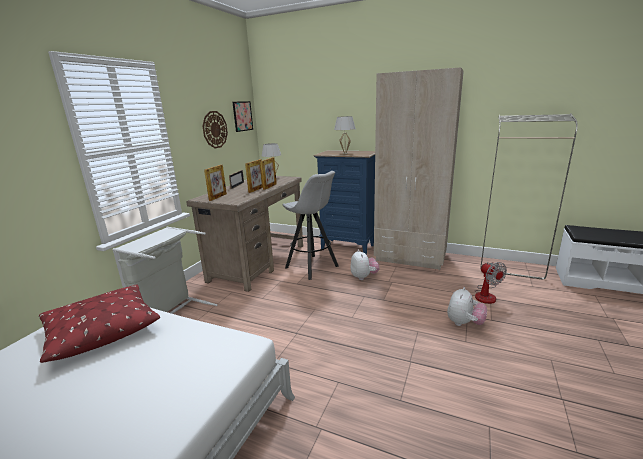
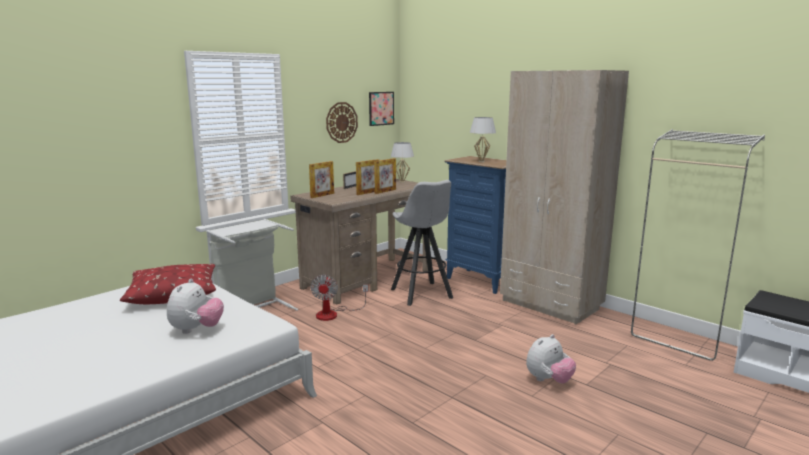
camera: 20 degrees right, 5 degrees down
plush toy [350,249,380,280] -> plush toy moved to [167,279,224,334]
fan [475,262,507,304] -> fan moved to [310,275,368,321]

